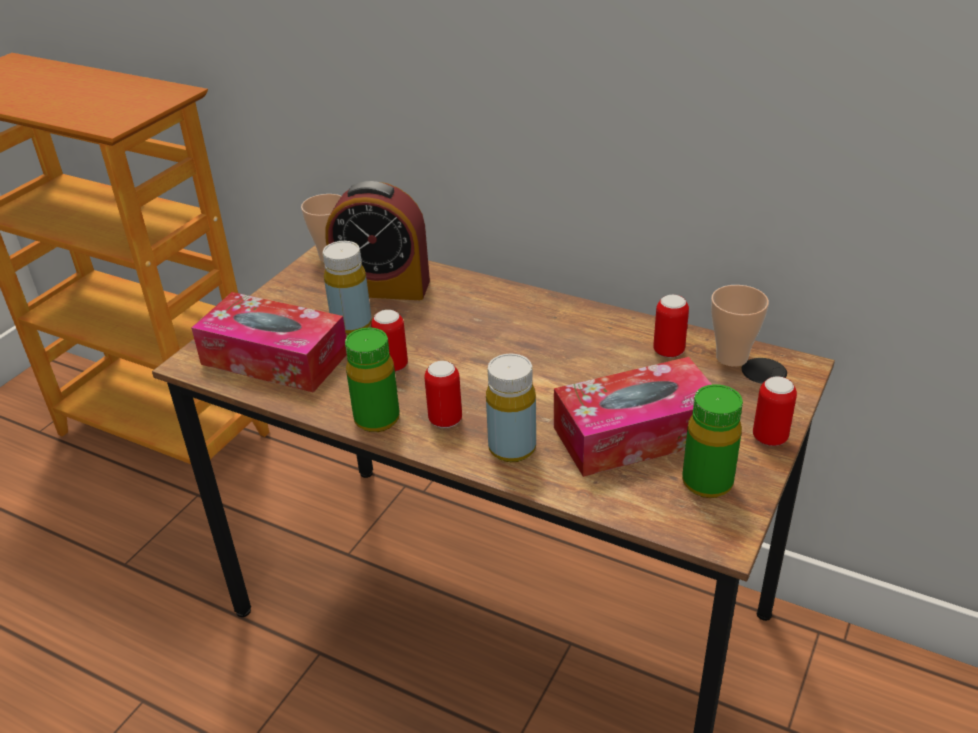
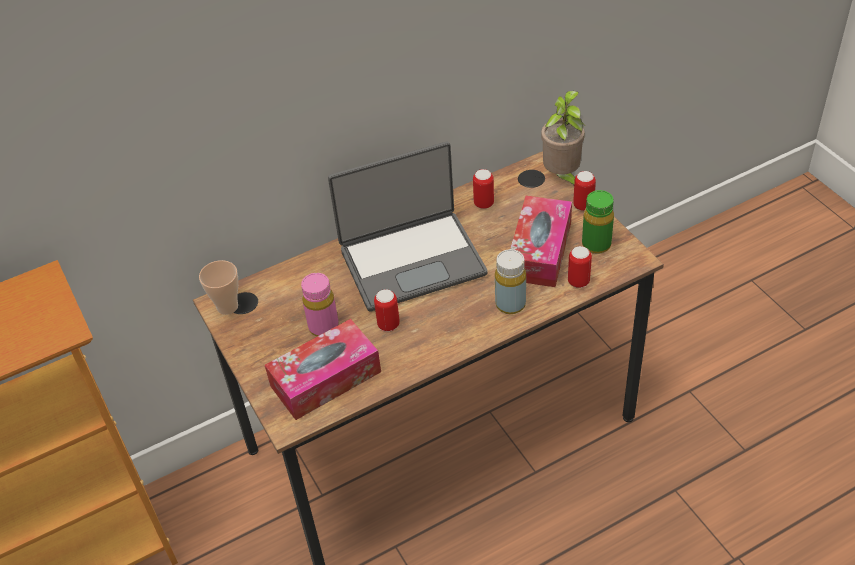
camera: 55 degrees left, 10 degrees up
yellow bottle [323,241,372,335] -> pink bottle [301,273,339,336]
alarm clock [325,181,430,300] -> none
green bottle [345,328,400,432] -> none
can [424,361,462,428] -> can moved to [568,246,592,288]
cup [711,285,769,367] -> none
none -> laptop [328,142,488,312]
none -> potted plant [541,91,585,185]

